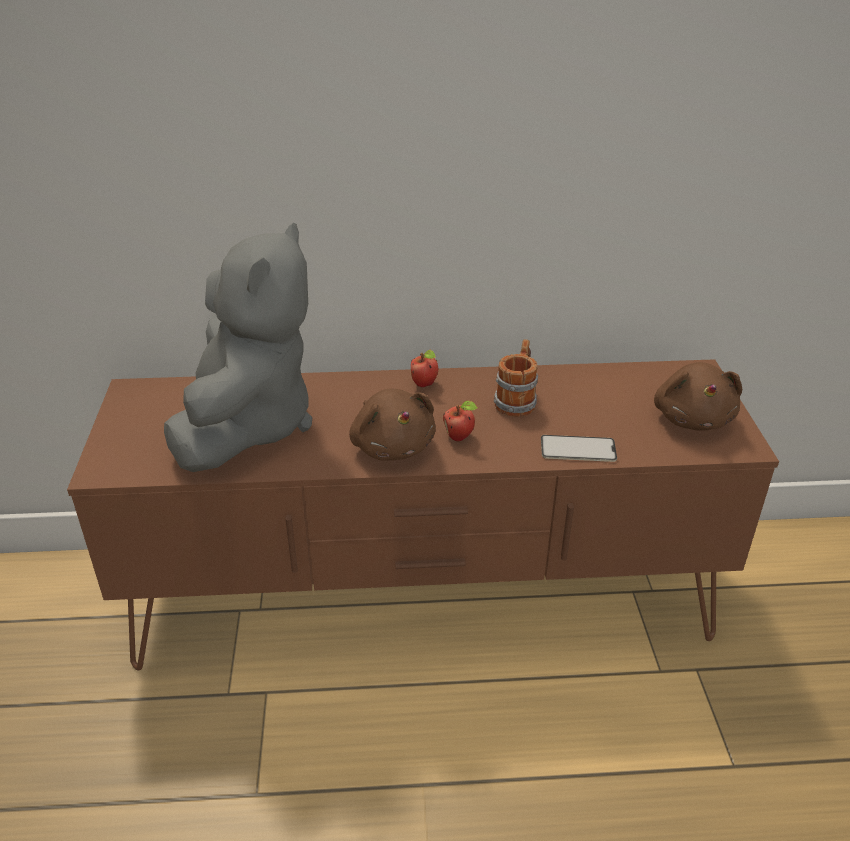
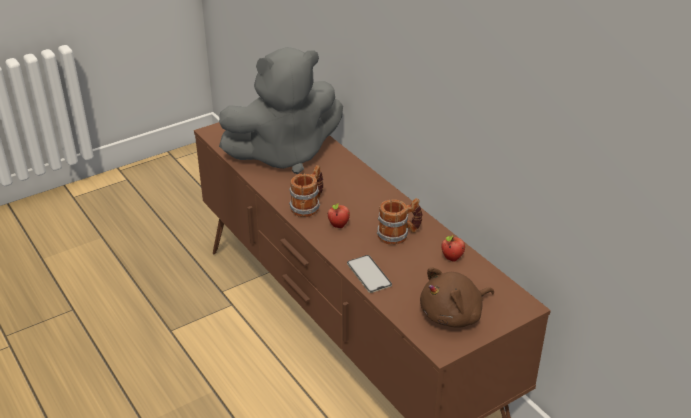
camera: 60 degrees right, 0 degrees up
brown plush toy [349,389,436,461] -> mug [289,165,323,217]
apple [411,350,438,387] -> apple moved to [441,235,465,262]

